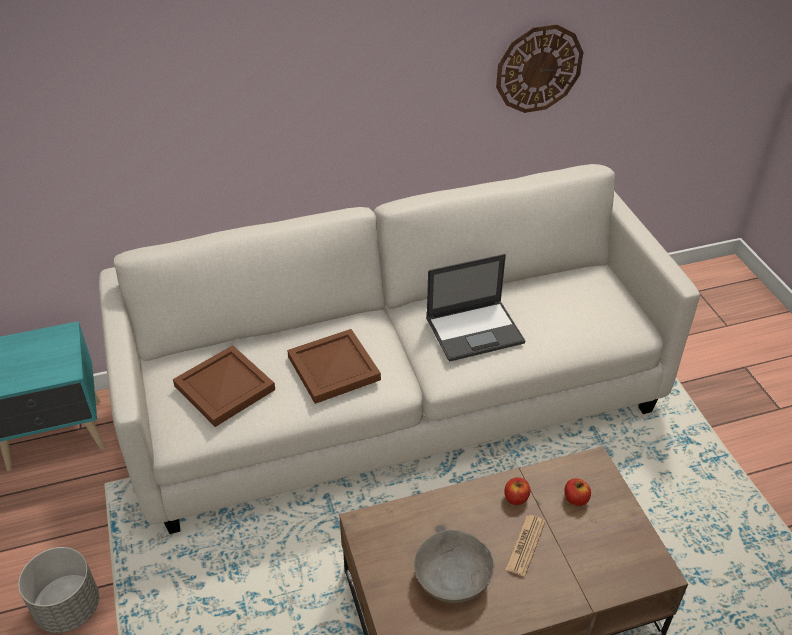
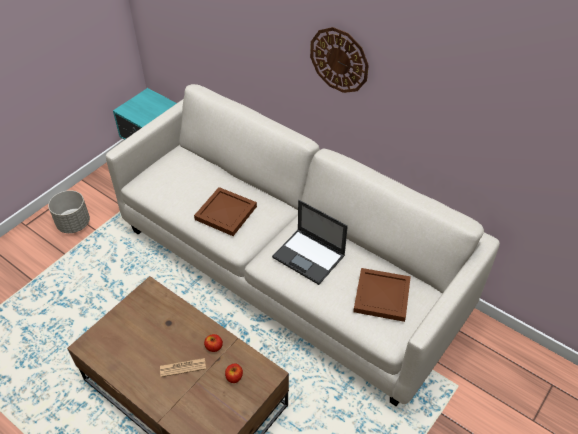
camera: 55 degrees right, 5 degrees up
brown tray [173,345,275,427] -> brown tray moved to [353,268,411,322]
grey bowl [414,530,494,603] -> none
wall clock [496,24,584,113] -> wall clock moved to [310,27,369,93]

